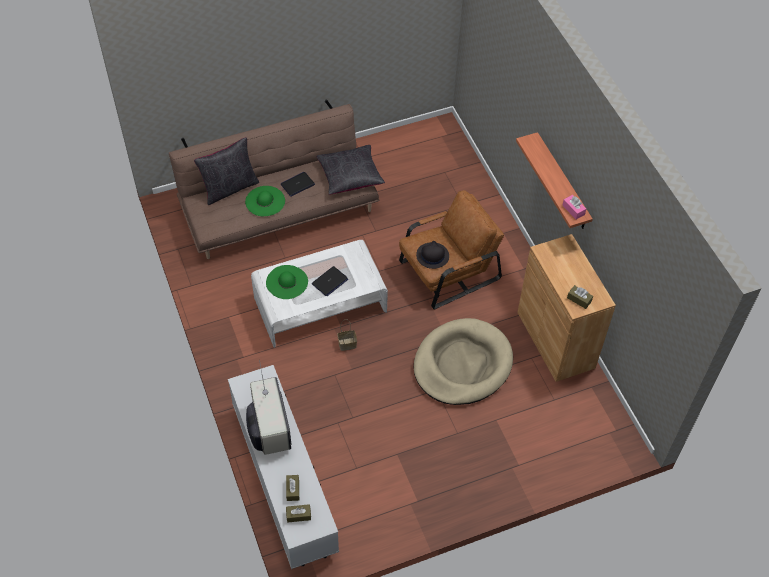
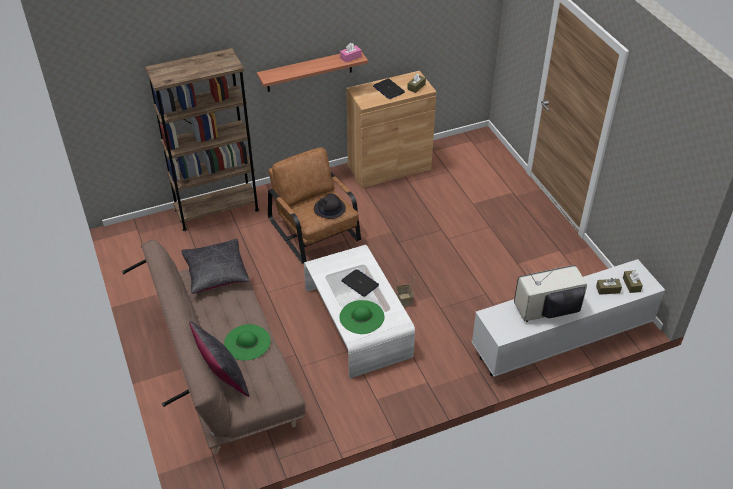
camera: 90 degrees left, 10 degrees down
laptop [281,172,315,197] -> laptop moved to [373,79,405,99]
beige dog bed [414,318,513,405] -> none
none -> brown bookcase [145,48,259,231]

